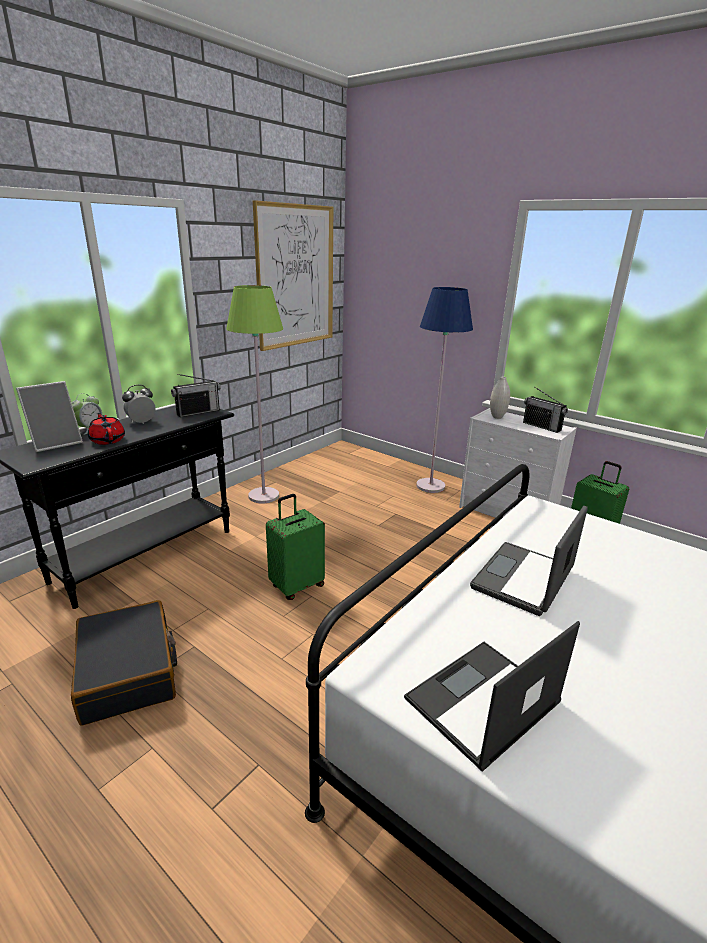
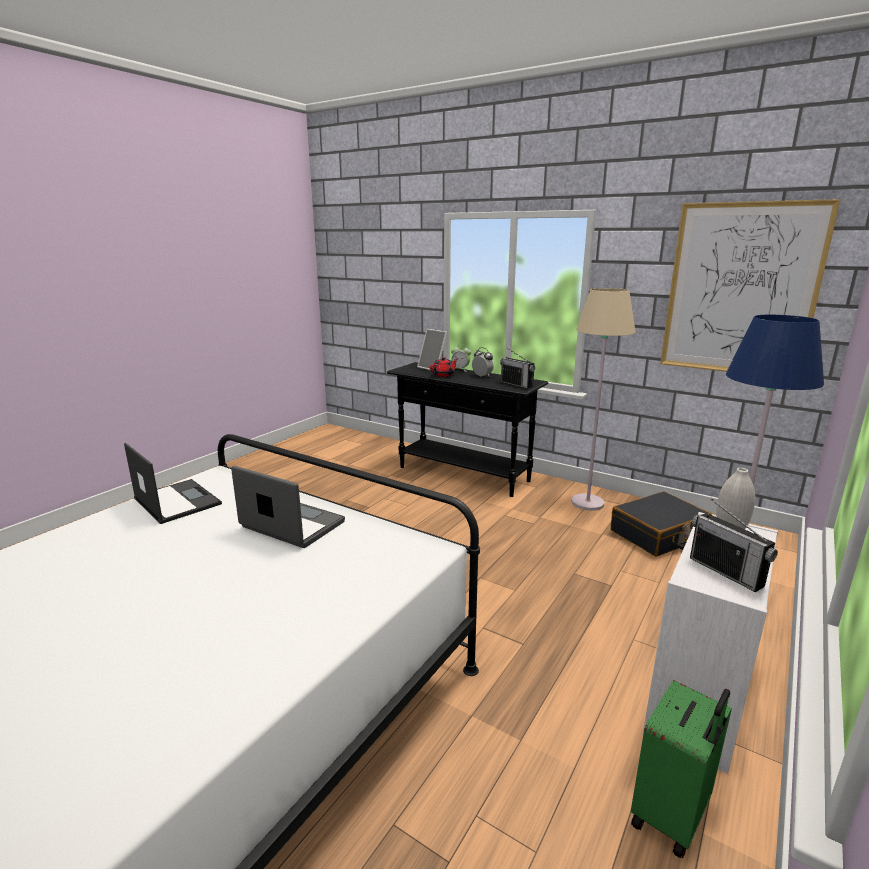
camera: 85 degrees right, 5 degrees down
black suitcase [71,600,177,726] -> black suitcase moved to [611,492,712,556]
green floor lamp [226,285,283,504] -> beige floor lamp [571,288,636,511]
green suitcase [266,494,325,600] -> none
radio [523,387,568,433] -> radio turned 75 degrees counterclockwise [690,499,778,592]

